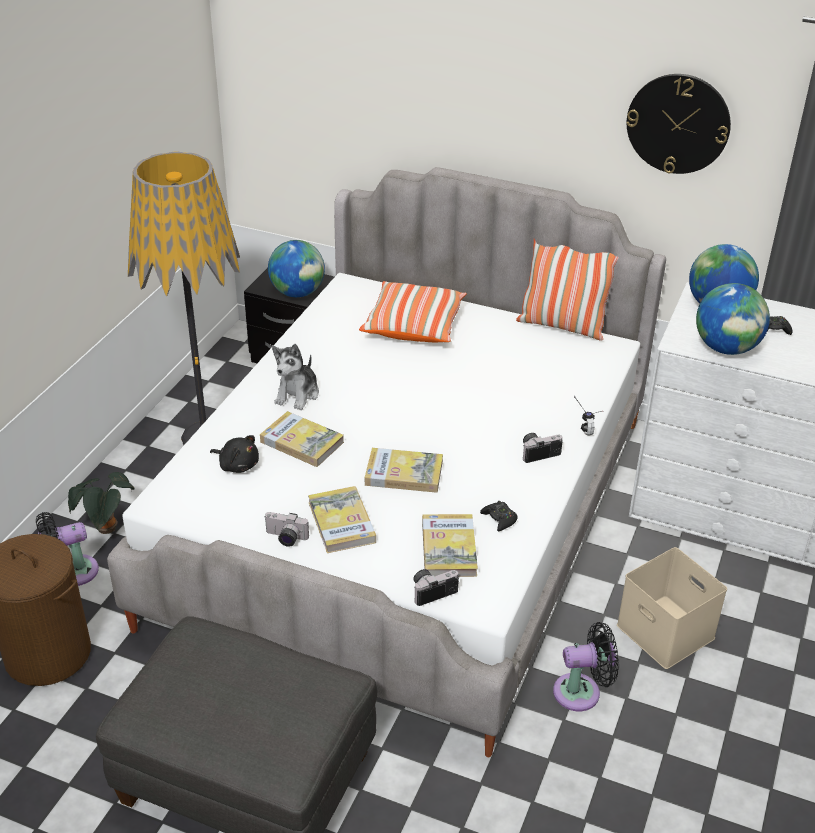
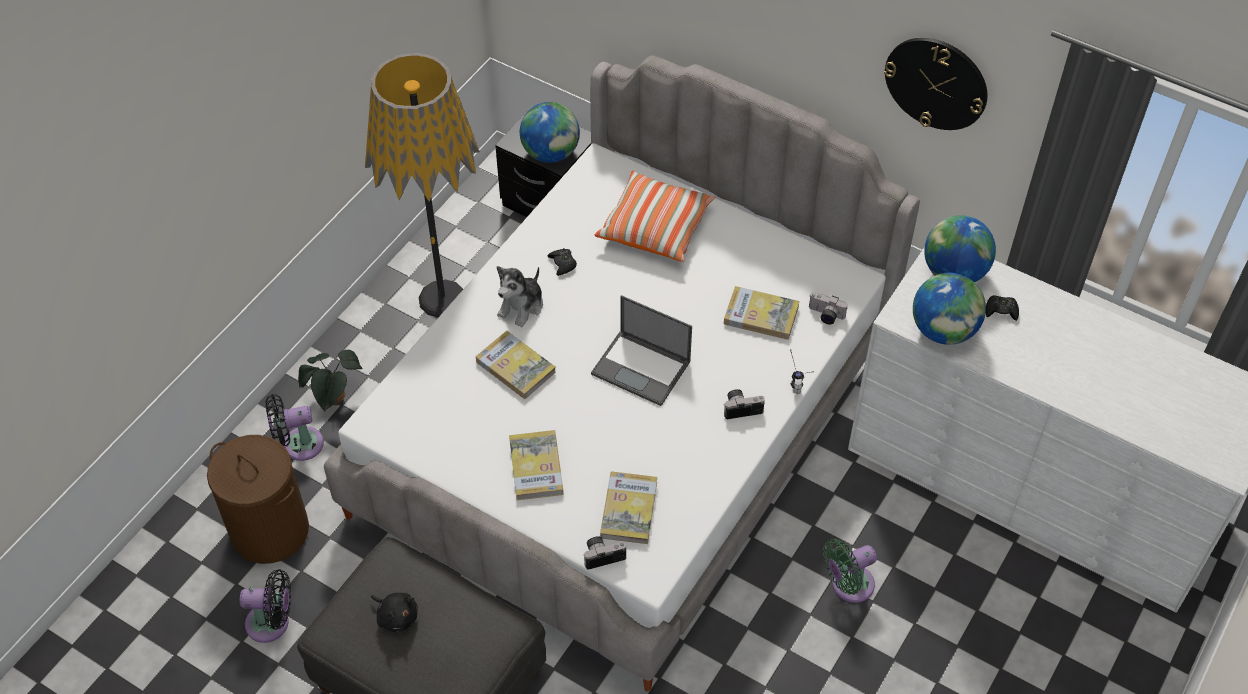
camera: 10 degrees right, 15 degrees up
black plush toy [210,435,259,473] -> black plush toy moved to [371,593,418,632]
camera [264,512,309,547] -> camera moved to [809,292,848,325]
book [365,448,443,493] -> book moved to [724,286,800,340]
black game controller [480,501,518,531] -> black game controller moved to [548,248,577,276]
pillow [516,239,619,341] -> none
black fan [553,622,619,711] -> black fan moved to [240,569,291,643]
beige storage box [617,547,727,669] -> green fan [823,539,877,603]
none -> laptop [591,295,692,406]

